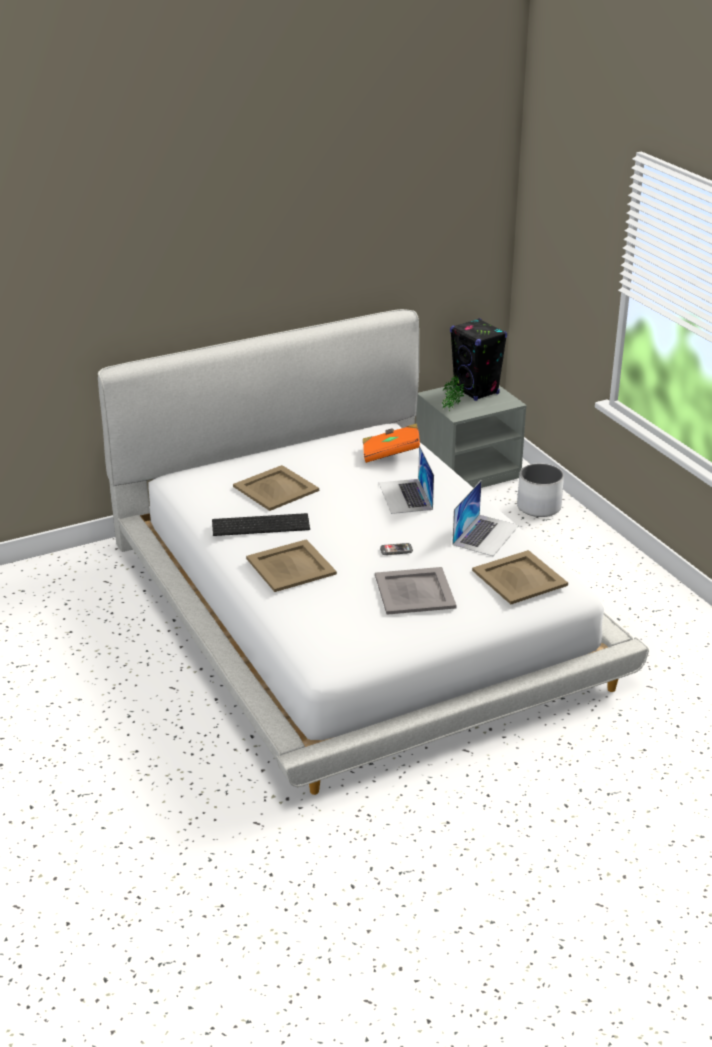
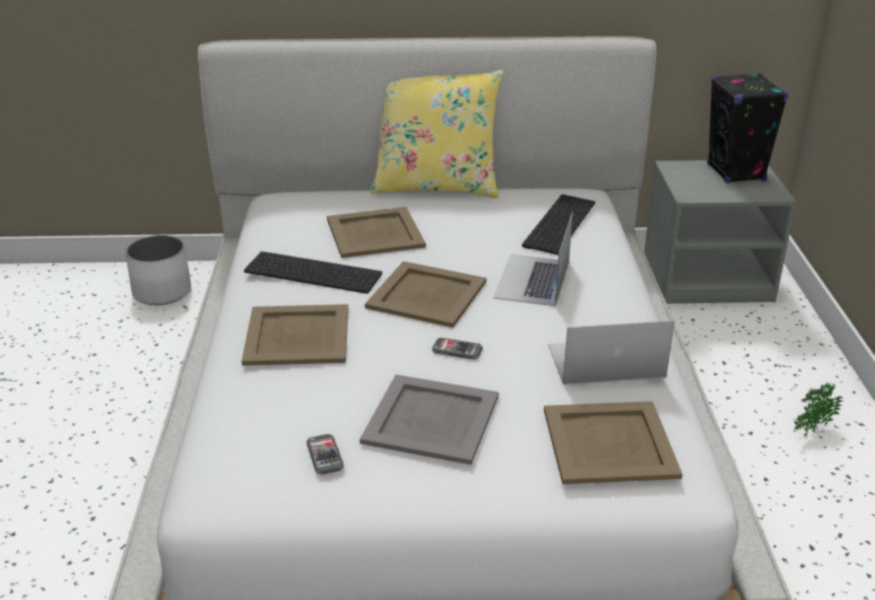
camera: 25 degrees right, 0 degrees up
orange book [363,423,420,463] -> keyboard [522,194,595,255]
potted plant [442,377,464,413] -> potted plant moved to [794,383,843,436]
laptop [452,480,519,556] -> laptop turned 150 degrees counterclockwise [548,321,674,385]
white planter [517,463,564,517] -> white planter moved to [125,235,191,305]
none -> phone [306,434,344,475]
none -> beige tray [365,261,486,328]
none -> yellow pillow [370,70,504,198]

